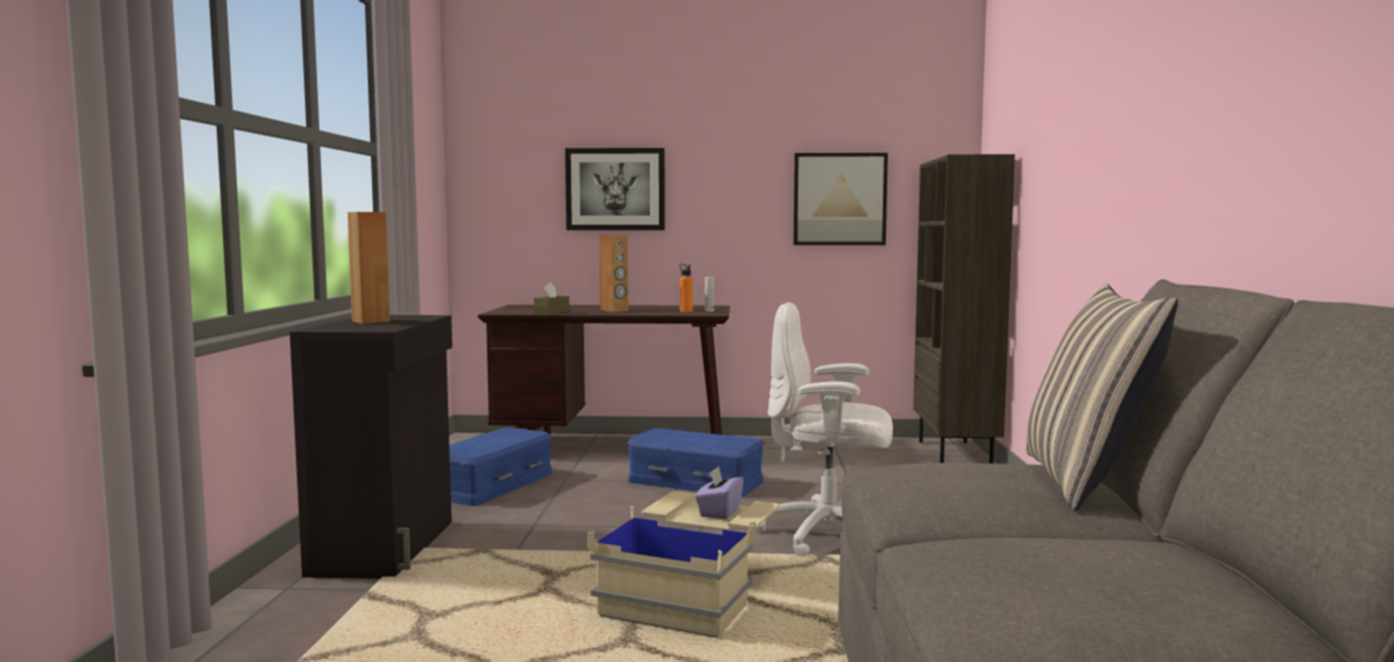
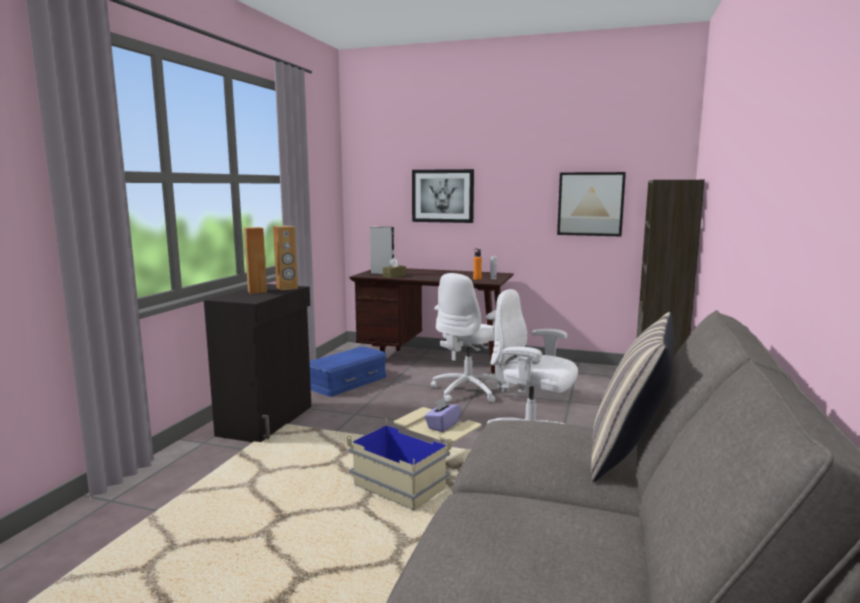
camera: 15 degrees right, 5 degrees up
brown speaker [599,235,629,312] -> brown speaker moved to [273,226,298,290]
blue storage box [627,428,764,497] -> white office chair [431,273,501,402]
none -> grey speaker [370,227,394,274]

